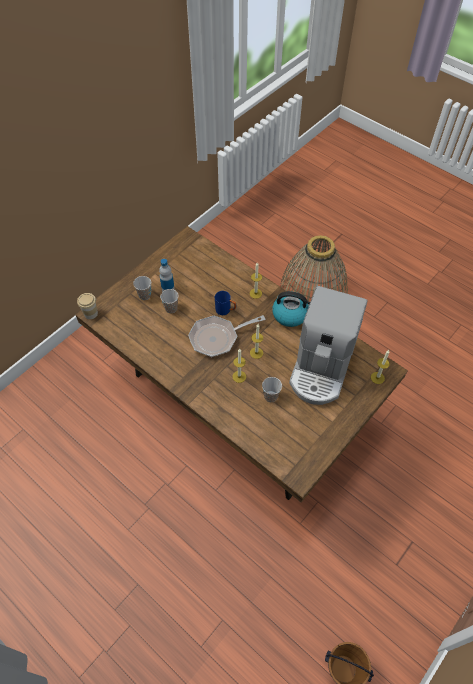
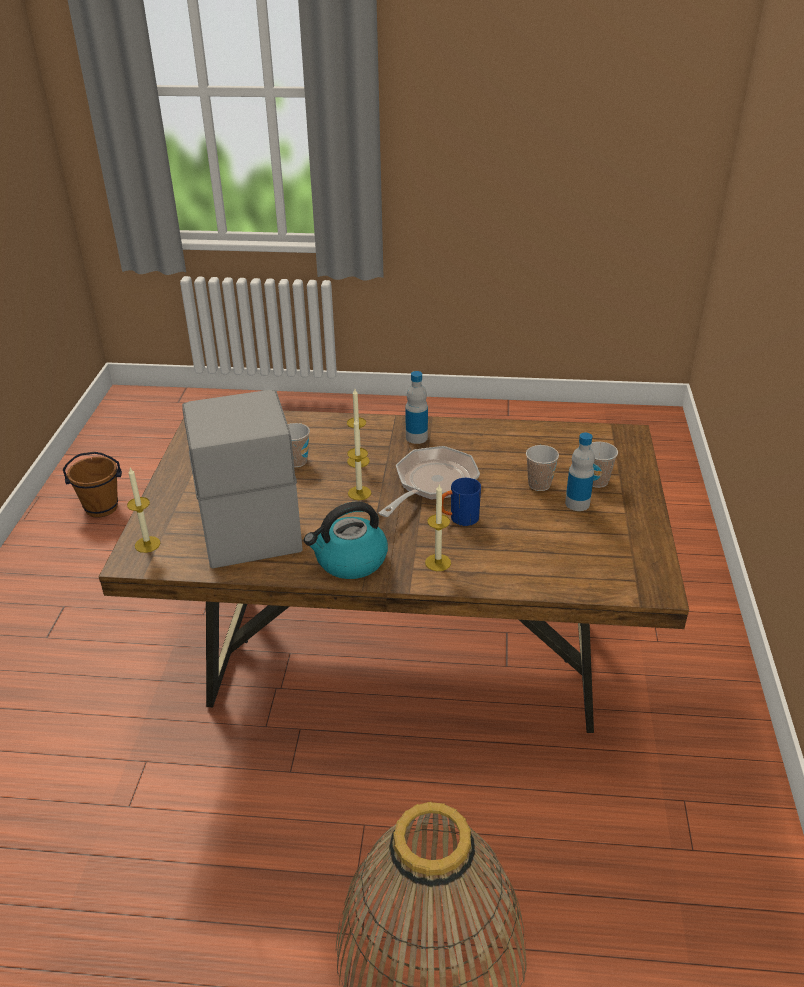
camera: 145 degrees right, 20 degrees down
cup [77,293,98,319] -> none
none -> bottle [405,371,428,444]

